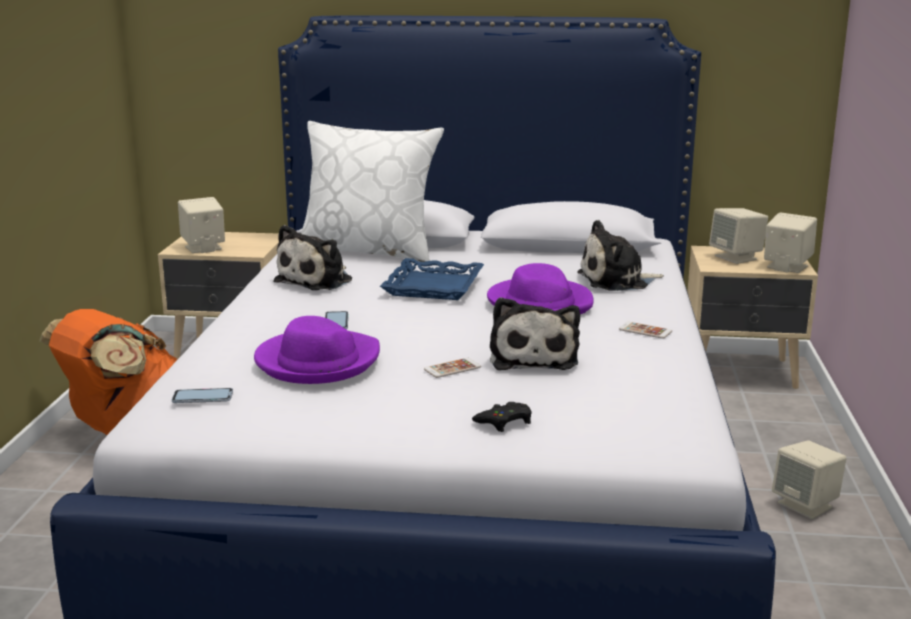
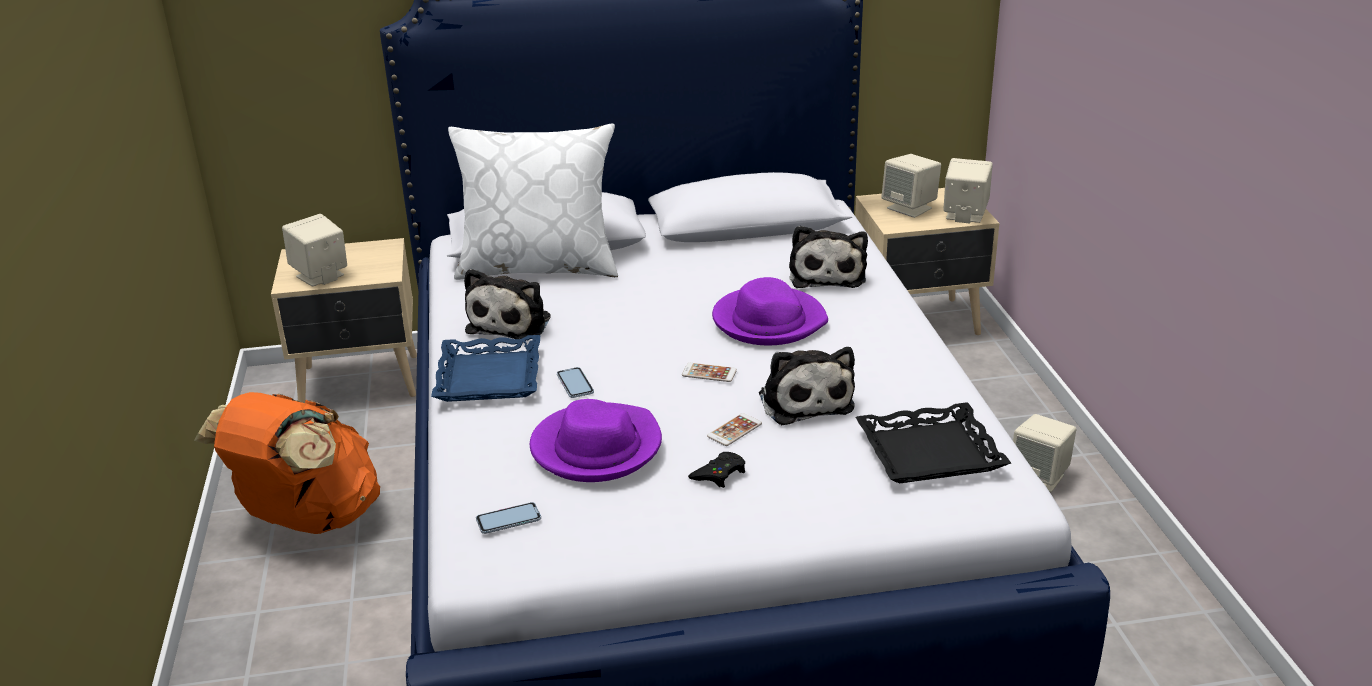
camera: 15 degrees left, 10 degrees up
blue tray [380,258,484,300] -> blue tray moved to [431,335,540,402]
black game controller [472,402,532,432] -> black game controller moved to [688,452,745,488]
plush toy [577,220,664,291] -> plush toy turned 60 degrees counterclockwise [789,226,868,288]
phone [619,322,672,339] -> phone moved to [682,363,737,382]
none -> black tray [856,402,1011,484]

